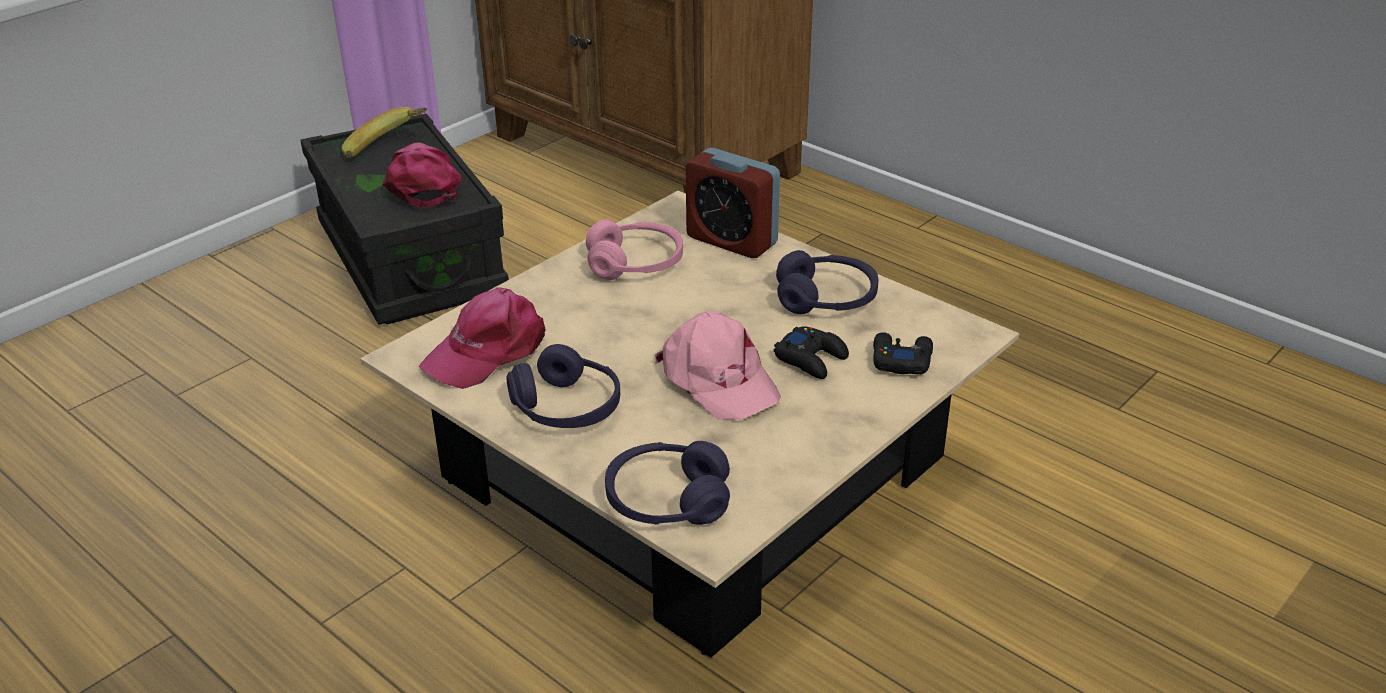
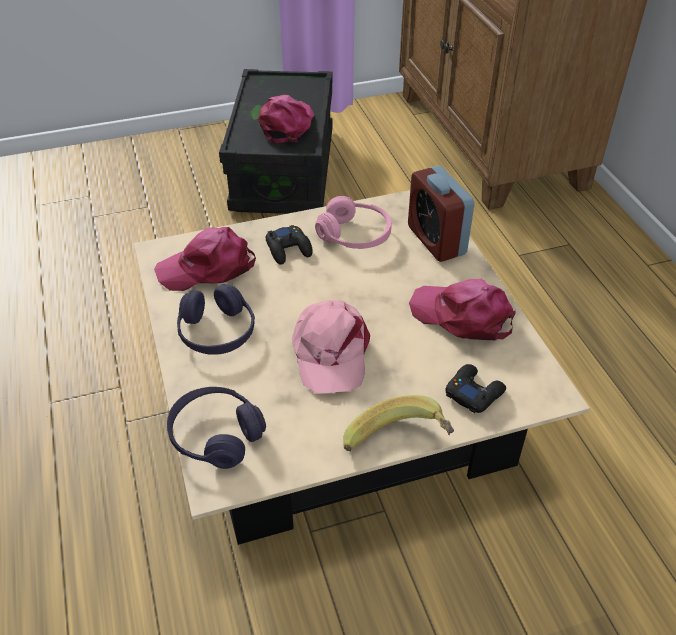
camera: 30 degrees right, 10 degrees up
banana [342,107,427,158] -> banana moved to [343,395,454,451]
black game controller [774,326,849,379] -> black game controller moved to [265,225,313,265]
purple headphones [776,250,878,314] -> pink cap [409,279,515,340]

